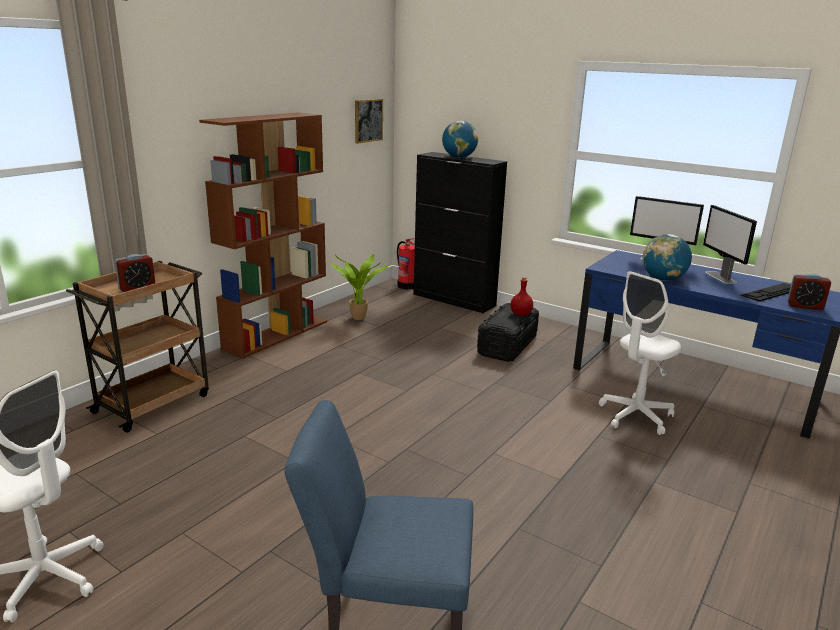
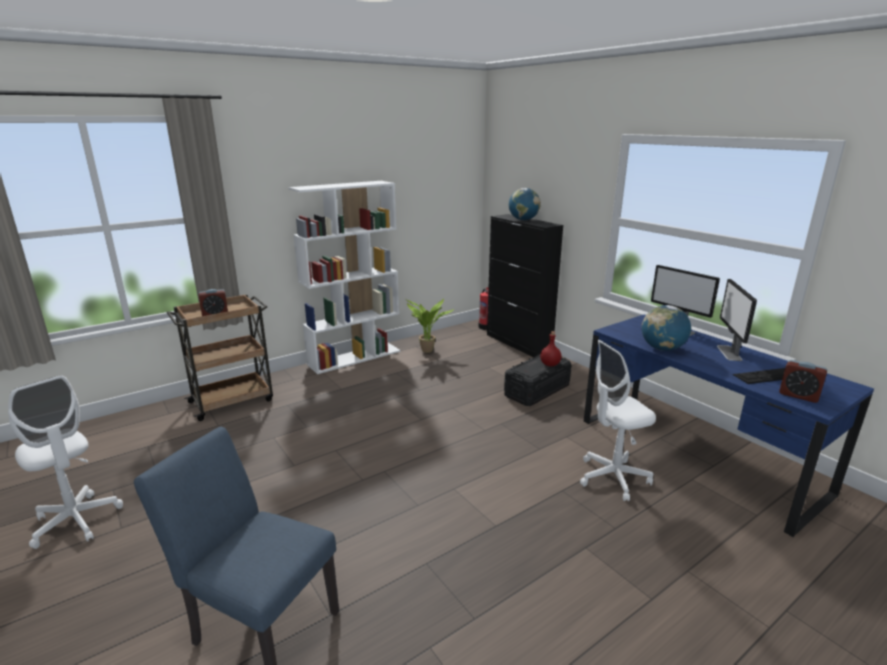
camera: 20 degrees right, 0 degrees up
brown bookcase [199,113,327,359] -> white bookcase [288,181,400,374]
picture [355,99,383,144] -> none

